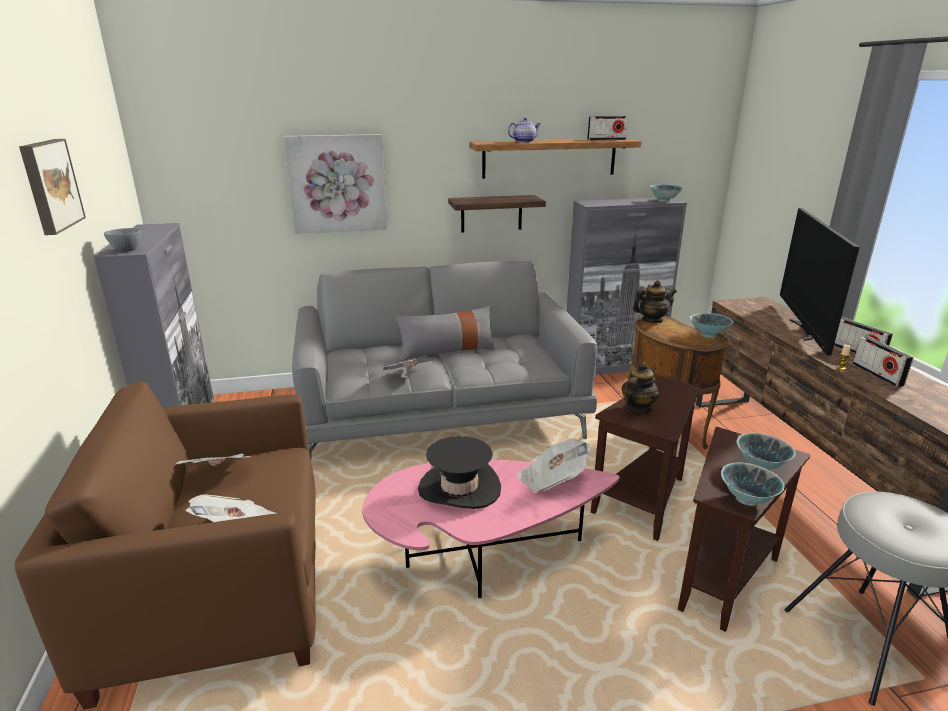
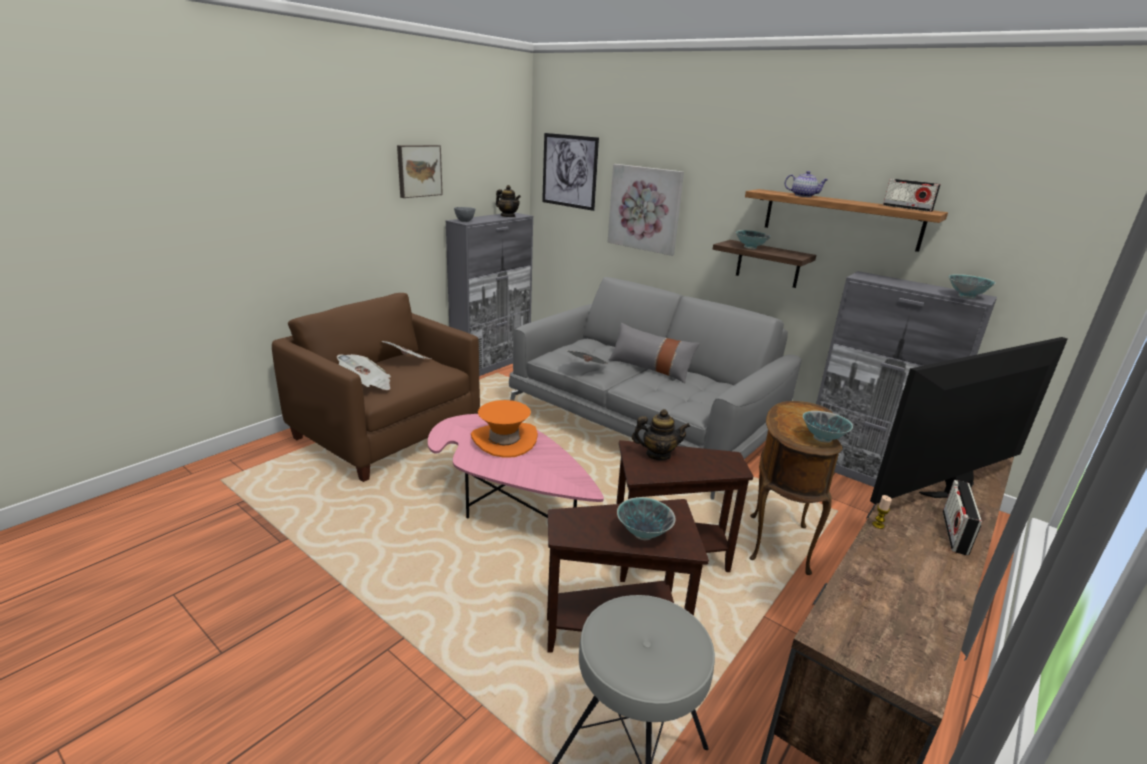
camera: 50 degrees right, 0 degrees up
black hat [418,436,501,509] -> orange hat [471,400,538,458]
newspaper [517,438,591,494] -> none
teapot [633,280,677,323] -> teapot moved to [496,185,521,217]
bowl [721,463,785,506] -> bowl moved to [736,230,771,249]
radio [853,336,914,387] -> none
none -> picture [542,133,599,211]

